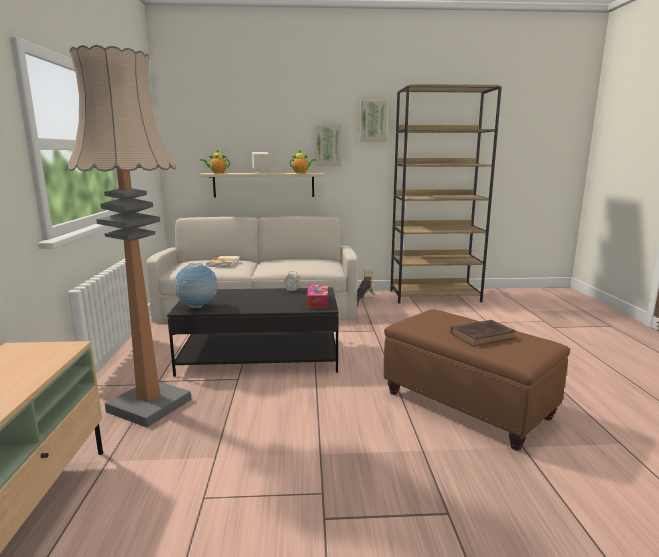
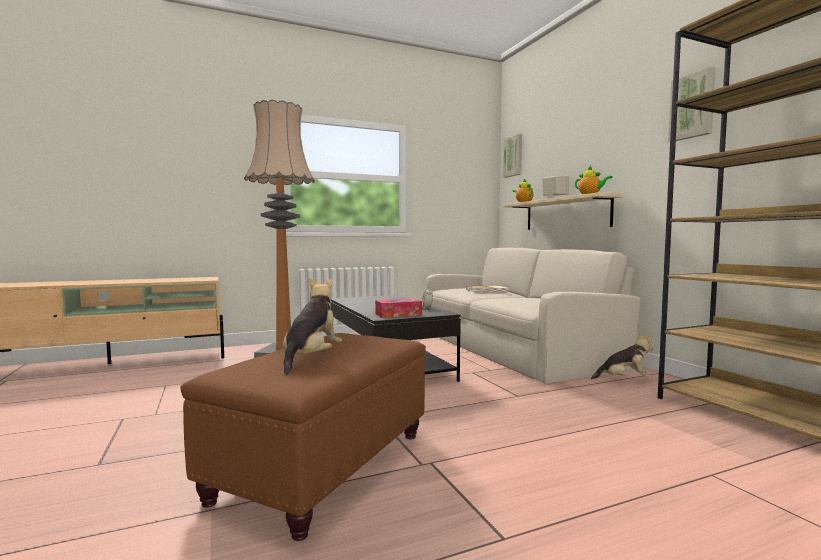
camera: 70 degrees right, 10 degrees down
globe [174,263,218,308] -> none
picture [315,125,342,166] -> picture moved to [503,134,522,178]
brown book [451,320,516,347] -> plush toy [283,278,342,375]

